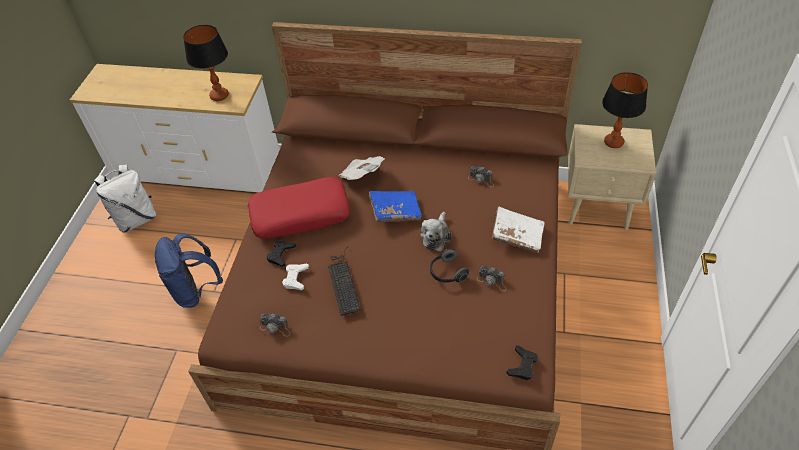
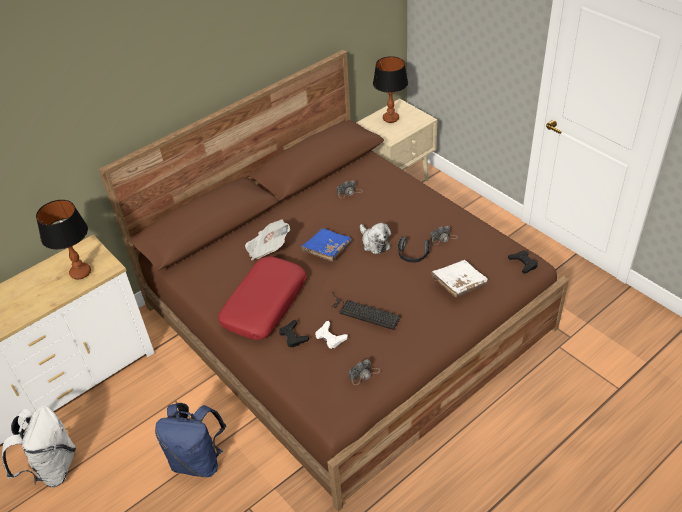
camera: 50 degrees left, 5 degrees down
white book [492,207,545,253] -> white book moved to [431,260,488,297]

